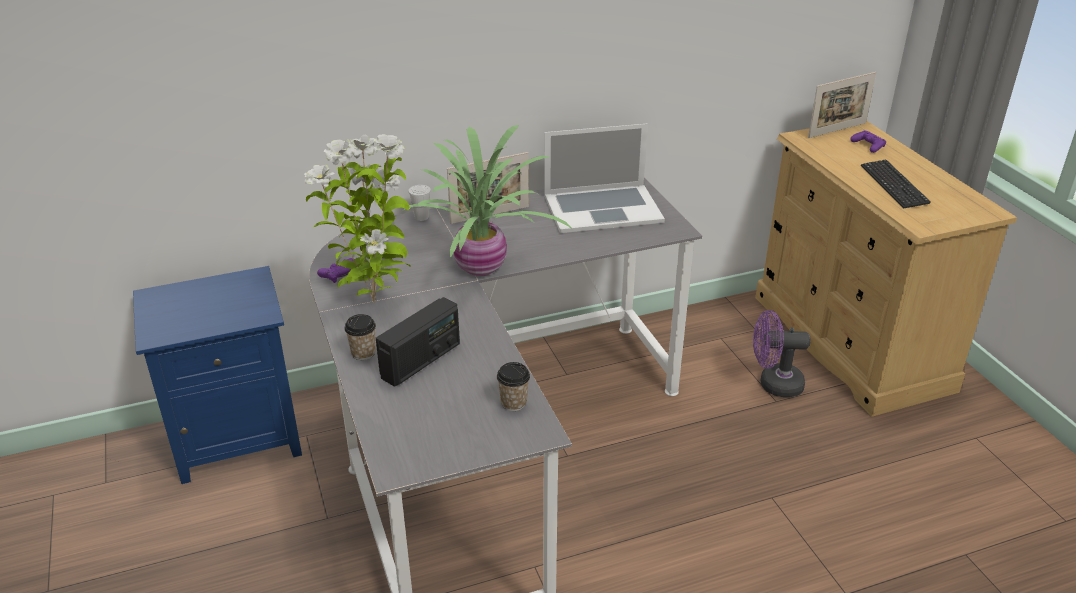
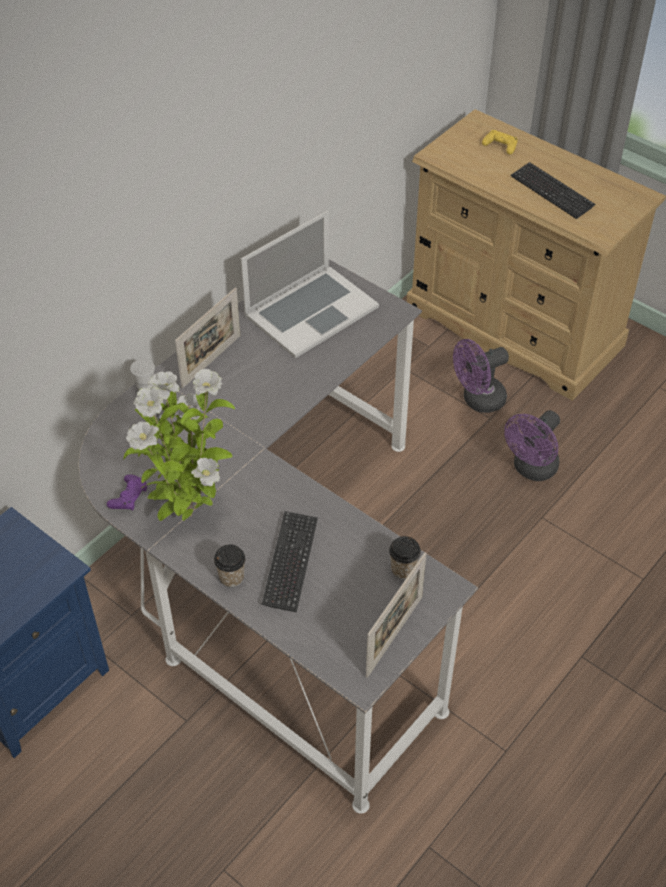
camera: 30 degrees left, 15 degrees up
radio [376,297,460,387] -> keyboard [261,511,318,612]
potted plant [401,125,571,276] -> none
picture frame [808,72,876,138] -> picture frame moved to [366,552,427,678]
purple game controller [850,130,886,153] -> yellow game controller [482,130,518,154]
none -> purple fan [504,410,560,481]

